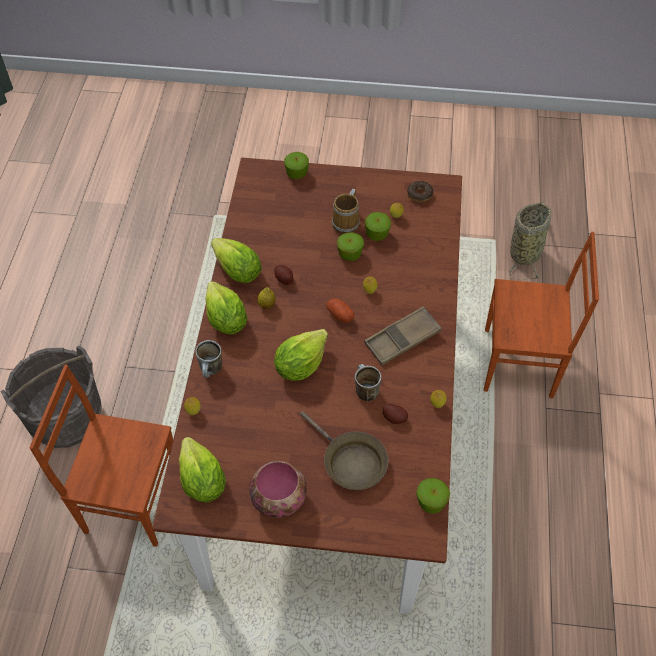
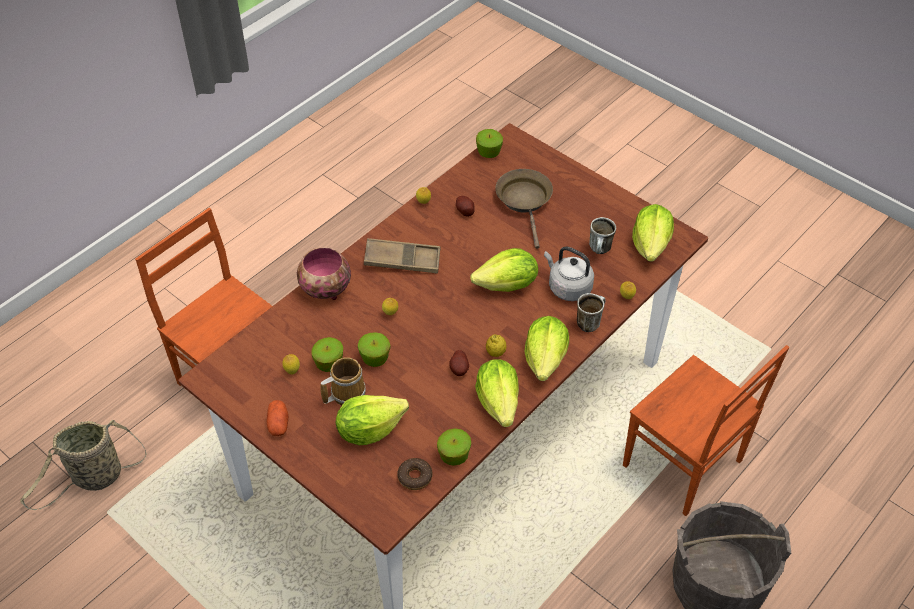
camera: 145 degrees left, 5 degrees down
bowl [249,461,307,518] -> bowl moved to [297,247,351,300]
apple [284,152,309,179] -> apple moved to [437,429,471,465]
potato [326,298,354,323] -> potato moved to [266,400,289,436]
mug [355,364,381,401] -> mug moved to [589,217,616,254]
donut [407,181,433,202] -> donut moved to [397,458,432,490]
none -> lettuce [336,395,409,445]
none -> grey kettle [544,247,594,301]

